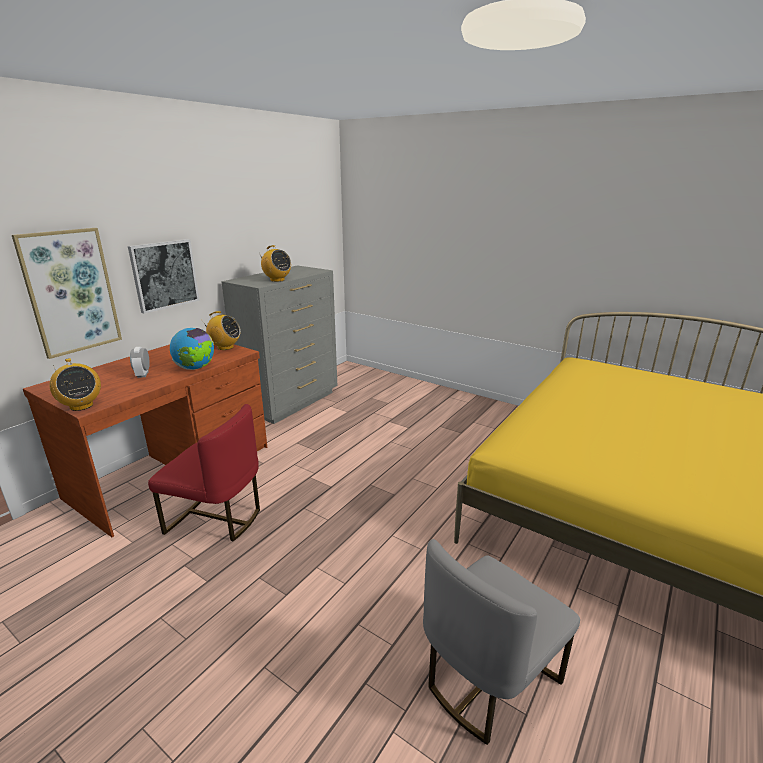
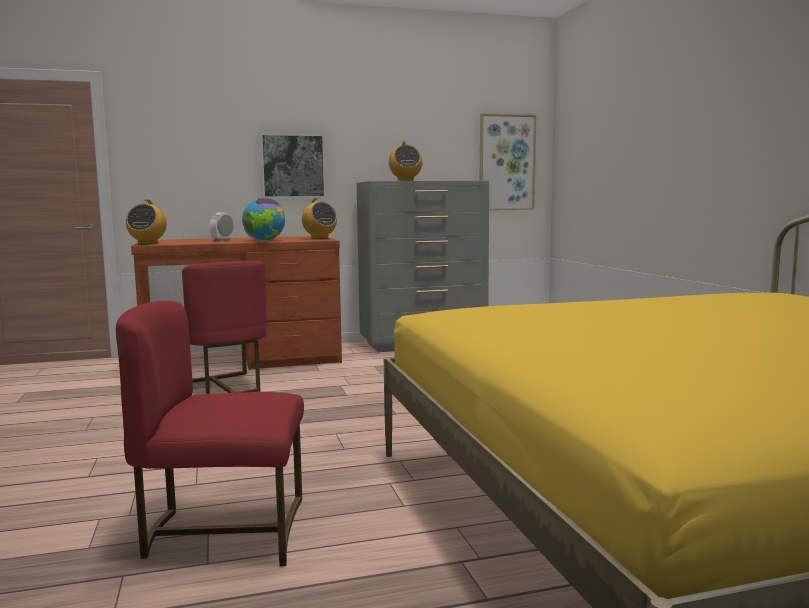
camera: 40 degrees right, 15 degrees down
picture [12,228,122,359] -> picture moved to [479,113,537,210]
grey chair [423,539,580,745] -> red chair [116,301,304,566]

